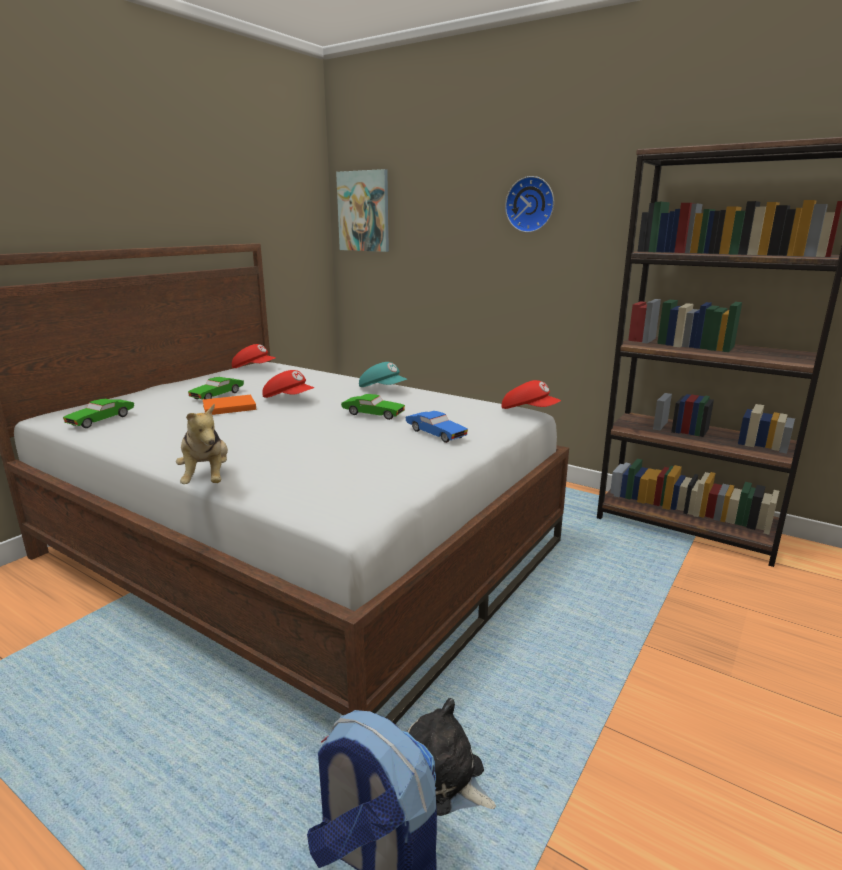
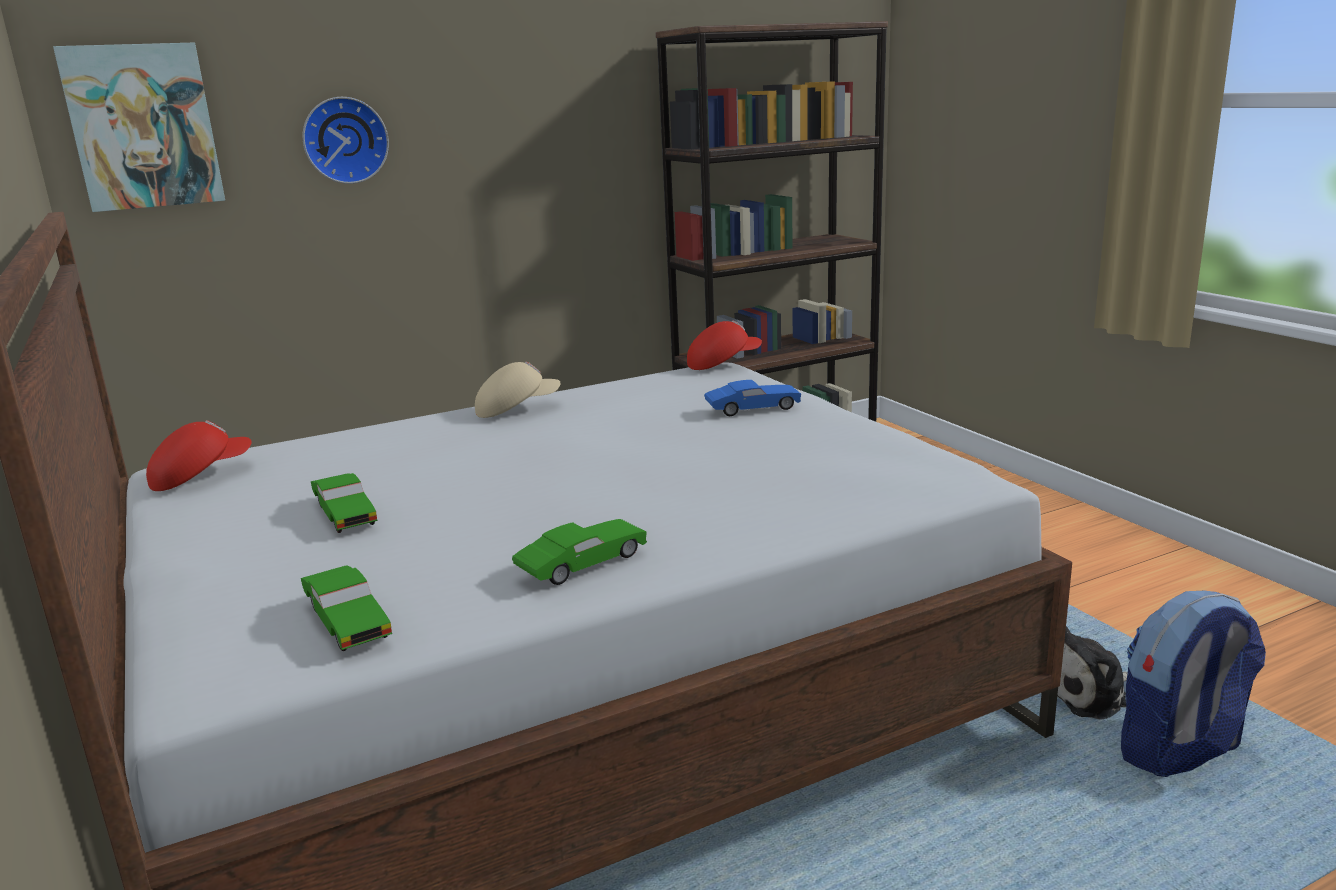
camera: 60 degrees left, 0 degrees up
plush toy [176,404,228,484] -> none
orange book [203,394,256,415] -> none
red cap [262,370,314,398] -> none
green toy car [341,394,405,420] -> green toy car moved to [512,519,647,585]
turquoise cap [359,362,407,387] -> beige cap [475,361,561,418]
wall clock [505,176,554,233] -> wall clock moved to [302,97,389,184]

